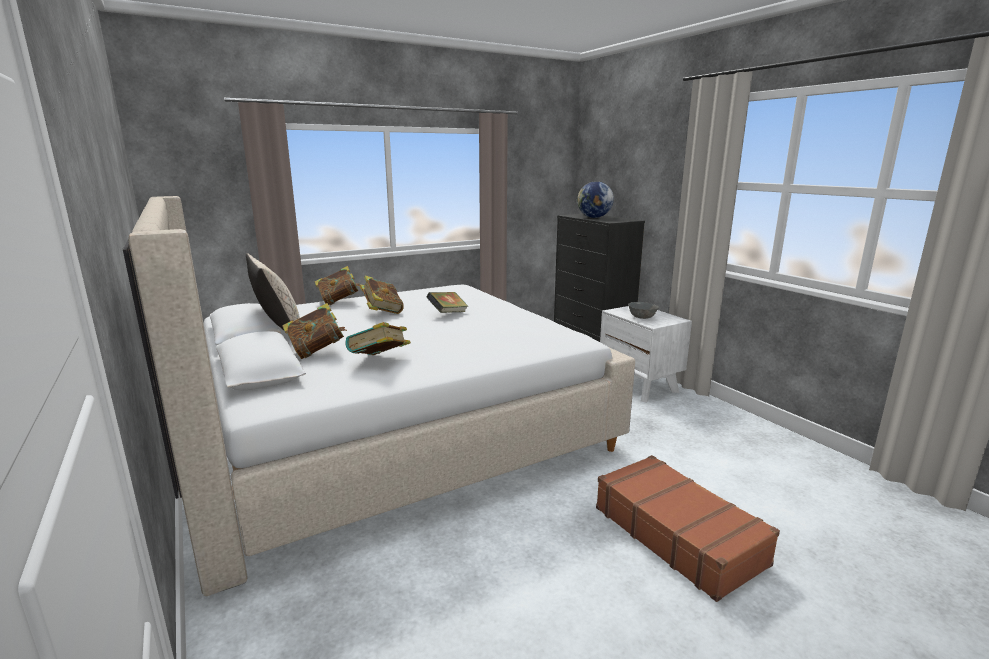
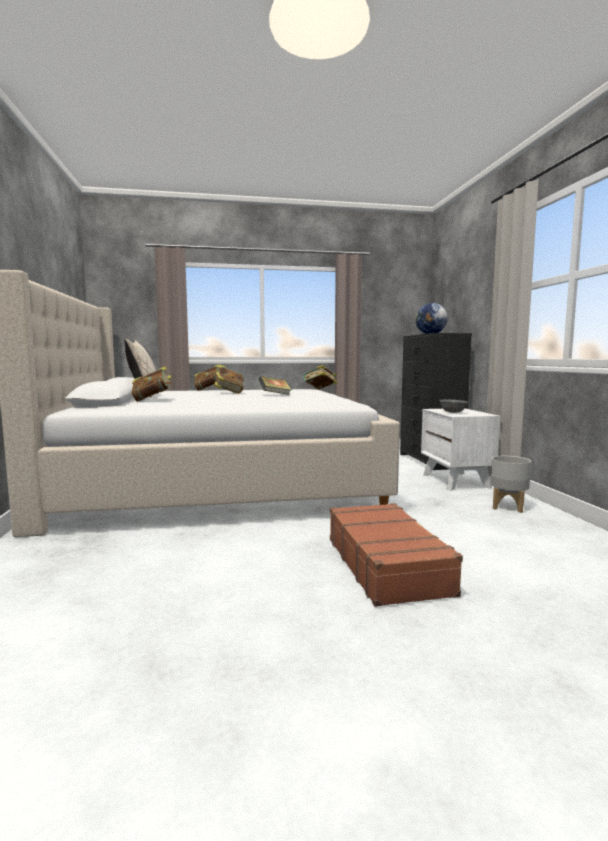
camera: 20 degrees right, 10 degrees down
book [346,322,411,355] -> book moved to [303,365,338,389]
none -> grey planter [490,456,531,513]

